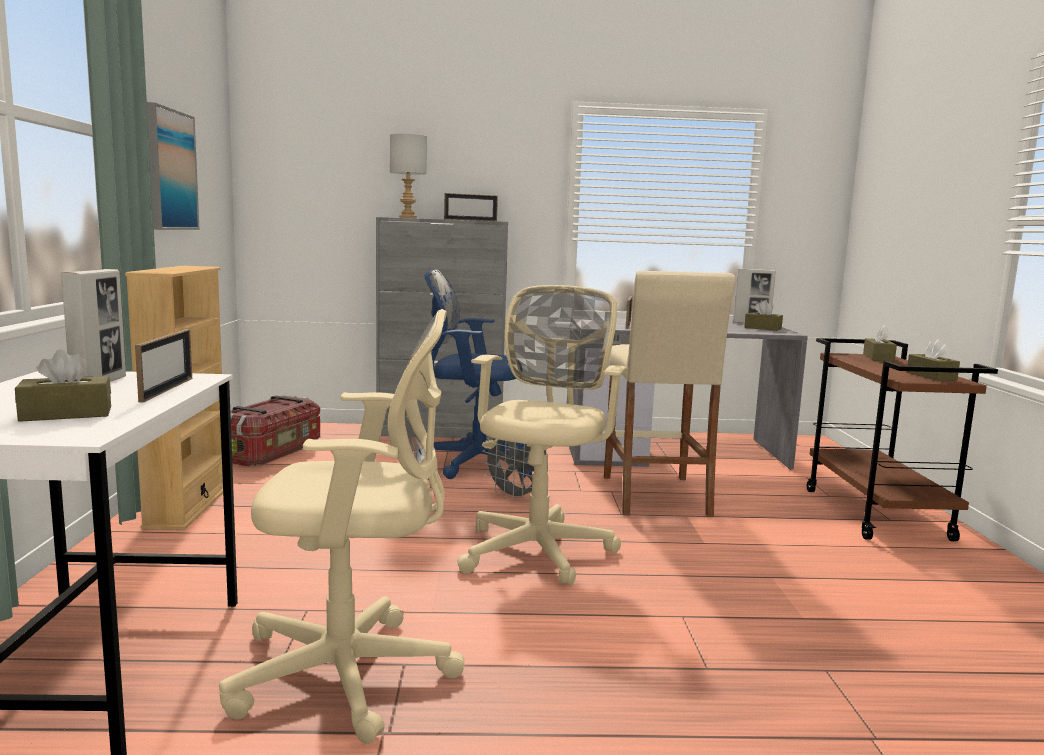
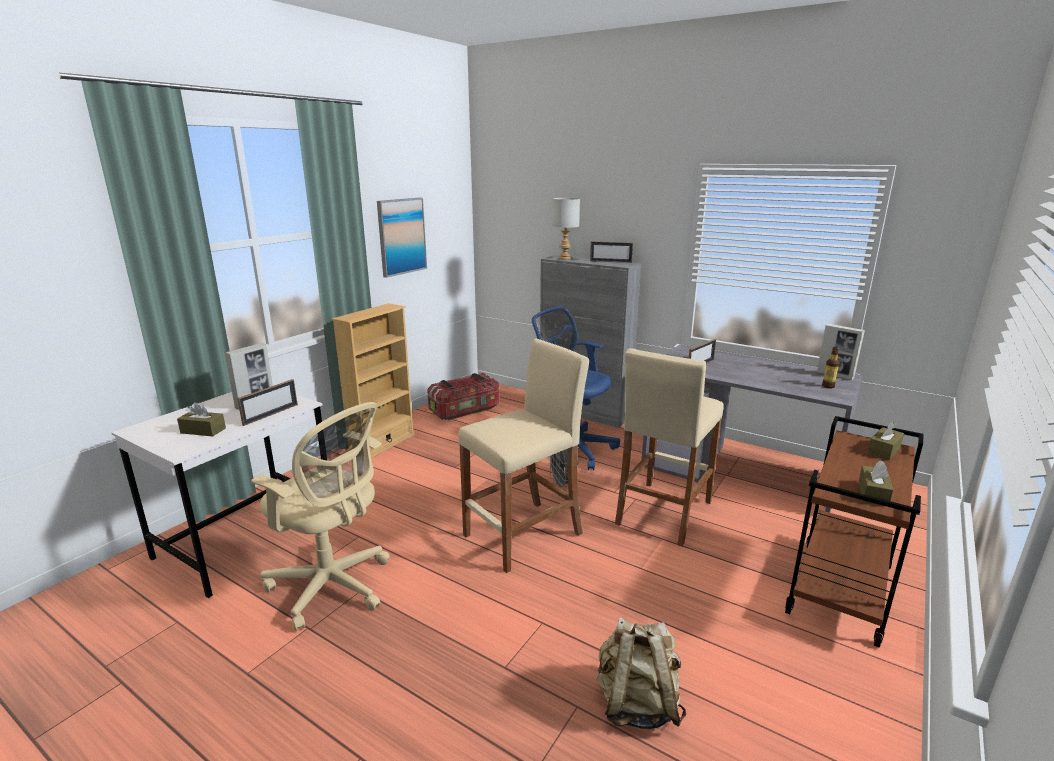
camera: 35 degrees right, 10 degrees up
beige office chair [457,285,629,586] -> beige stool [458,339,589,573]
brown tissue box [744,300,783,331] -> bottle [822,346,839,388]
none -> beige backpack [597,618,686,729]

